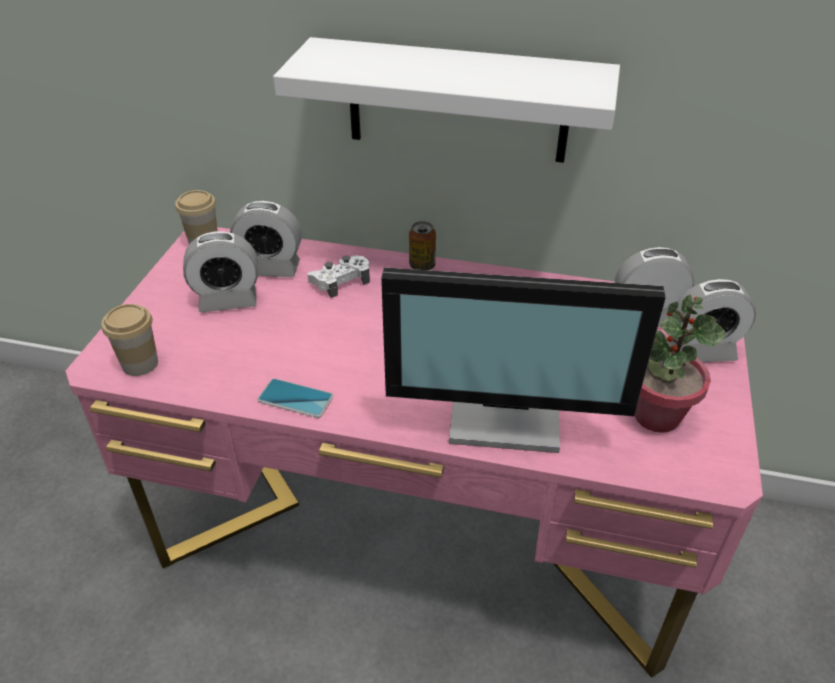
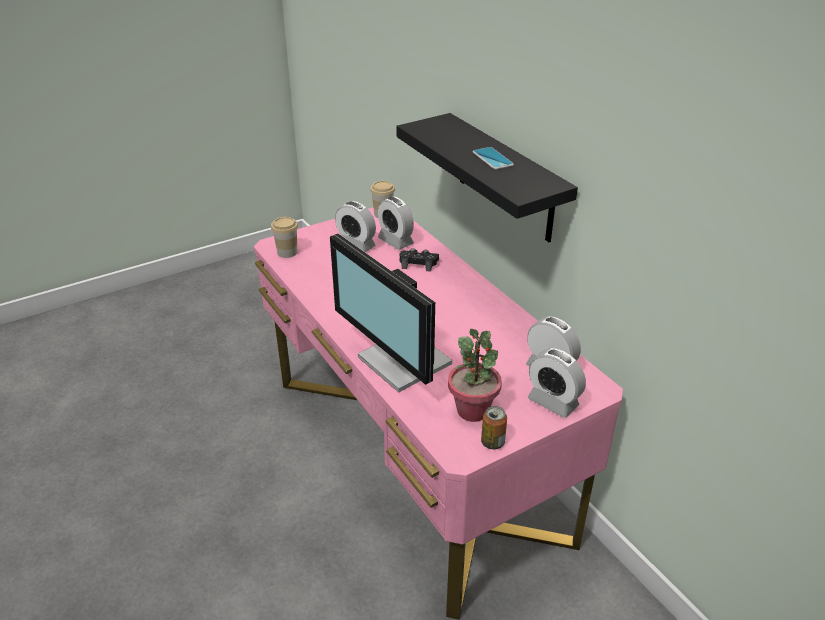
camera: 45 degrees right, 5 degrees down
phone [257,378,334,418] -> phone moved to [473,147,514,170]
white shelf [273,37,620,163] -> black shelf [396,113,578,242]
white game controller [307,255,370,298] -> black game controller [399,248,439,272]
can [409,221,436,270] -> can moved to [481,406,507,450]

